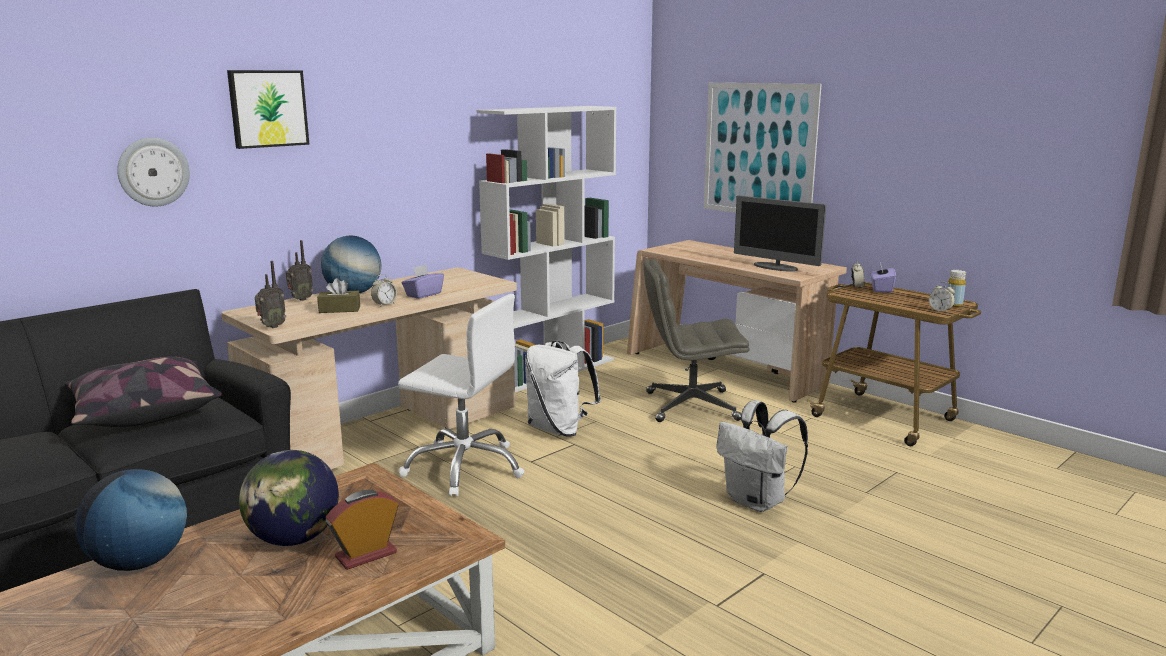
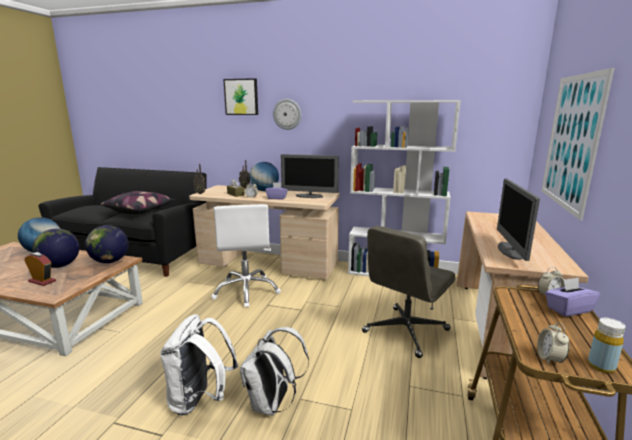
camera: 60 degrees right, 0 degrees up
wall clock [117,137,190,206] -> wall clock moved to [273,99,301,130]
white backpack [525,341,601,437] -> white backpack moved to [160,314,239,416]
grey office chair [644,259,750,422] -> grey office chair turned 105 degrees counterclockwise [362,226,455,358]
none -> globe [85,225,129,263]
none -> monitor [281,154,339,198]

